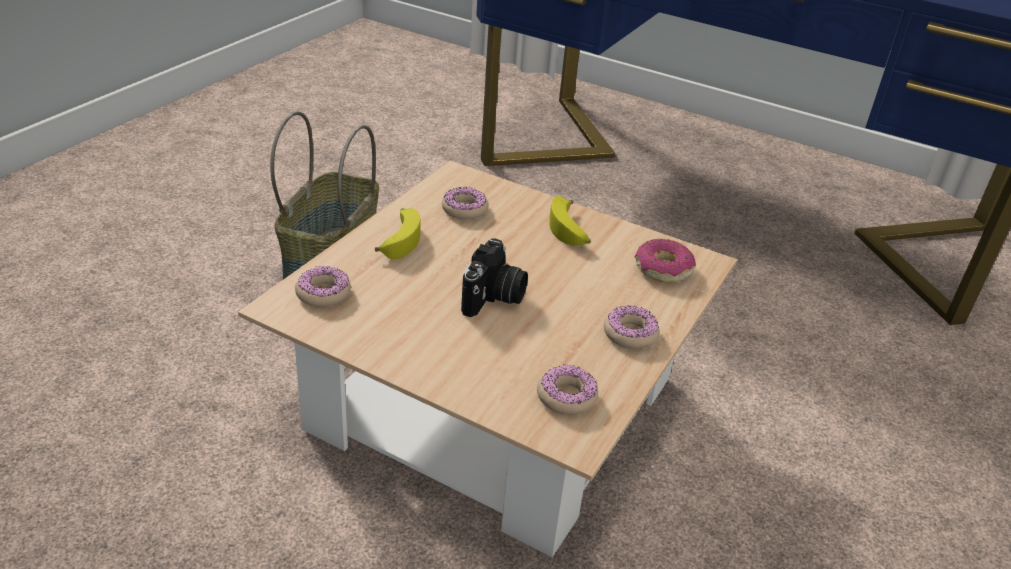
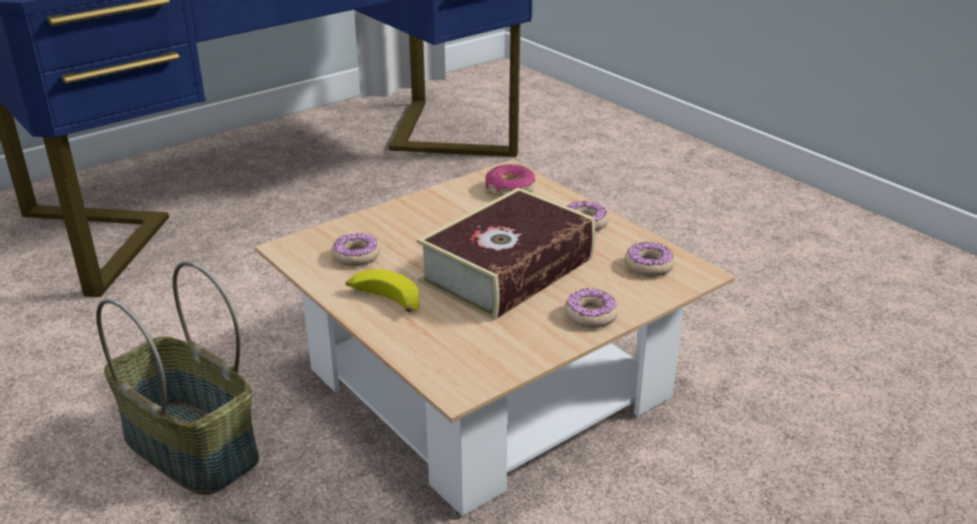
camera: 65 degrees left, 5 degrees down
donut [295,266,351,307] -> donut moved to [564,288,618,328]
camera [461,238,528,317] -> book [417,188,595,320]
banana [549,196,591,246] -> none

